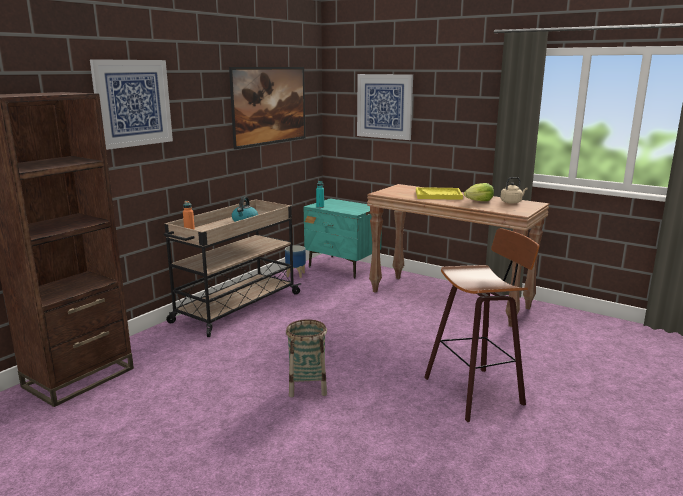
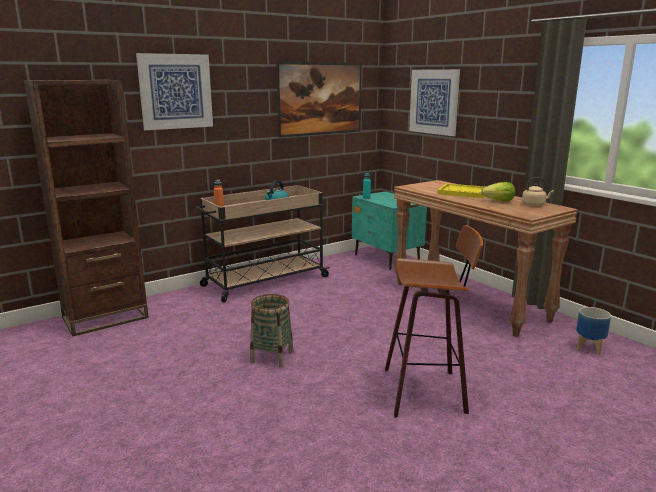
camera: 20 degrees right, 0 degrees up
planter [285,245,306,278] -> planter moved to [576,307,611,355]

